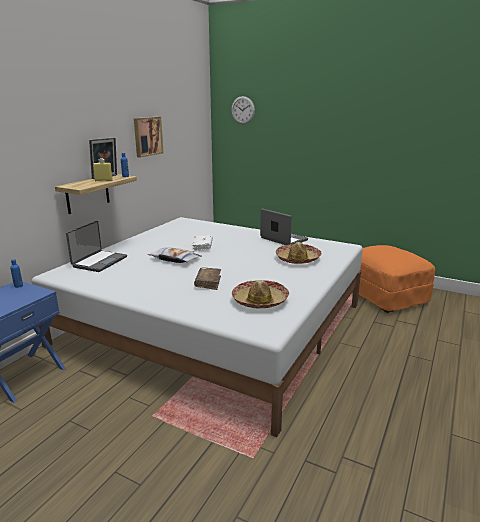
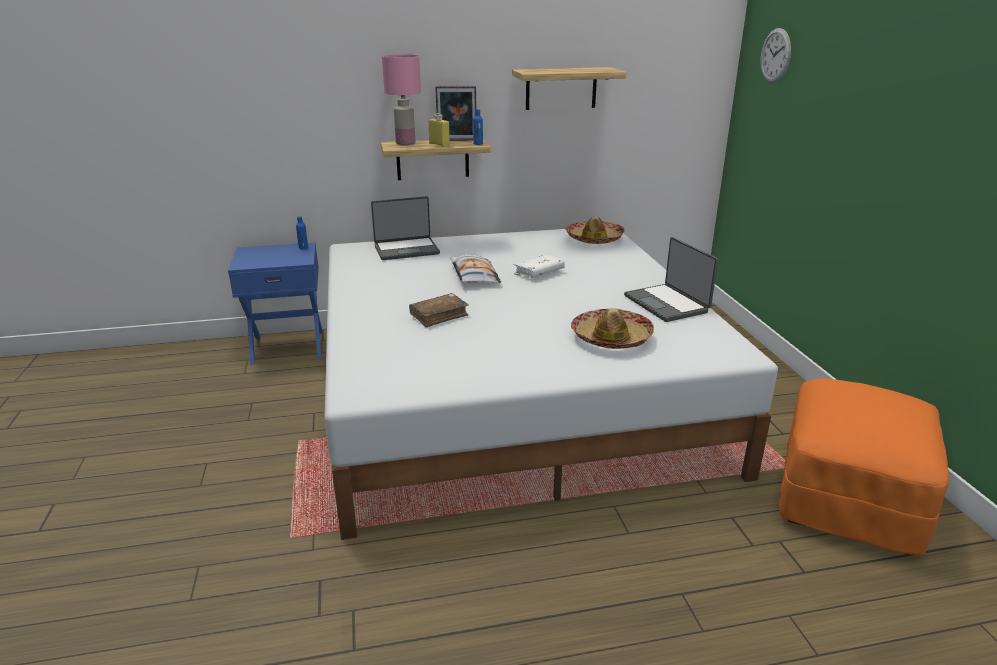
camera: 50 degrees right, 5 degrees up
picture [134,117,164,158] -> shelf [512,67,626,110]
hat [232,280,289,308] -> hat moved to [565,216,625,244]
laptop [260,209,308,245] -> laptop turned 150 degrees clockwise [624,237,718,322]
none -> pink table lamp [382,54,421,145]

